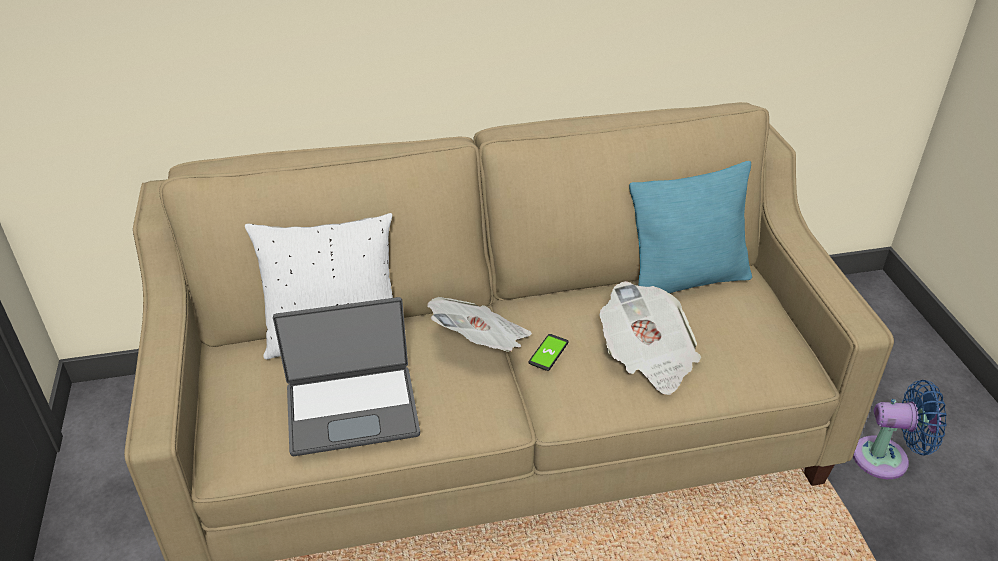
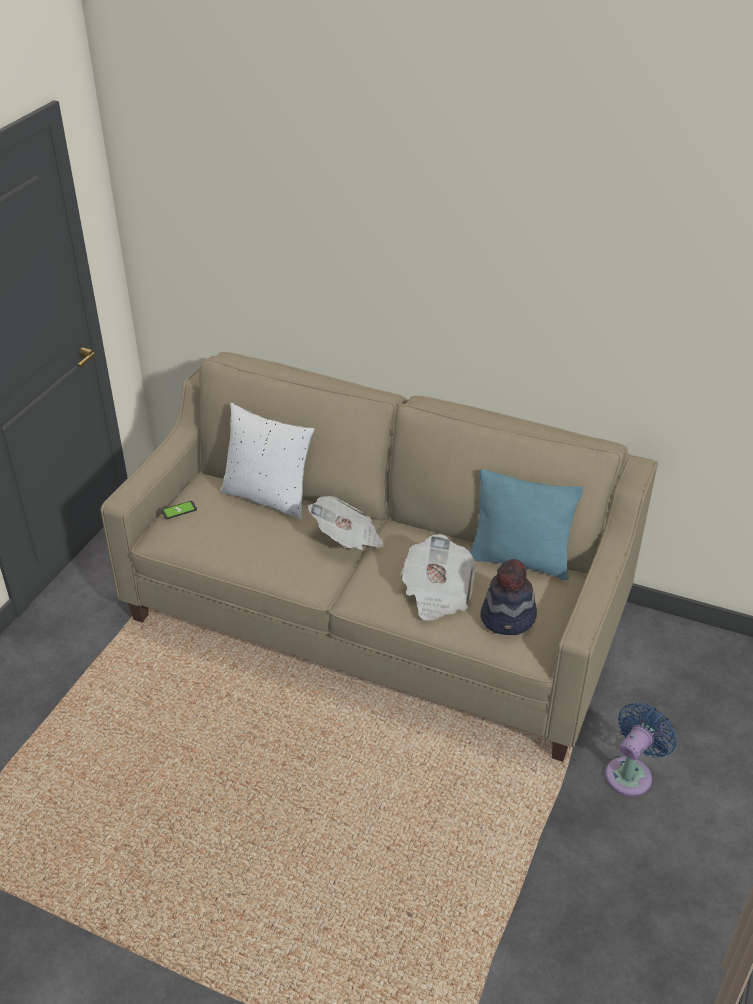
camera: 35 degrees right, 0 degrees up
laptop [273,297,420,456] -> none
phone [528,334,569,371] -> phone moved to [161,501,197,519]
blue fan [853,380,947,479] -> blue fan turned 90 degrees counterclockwise [605,702,677,796]
none -> hat [480,559,537,635]

